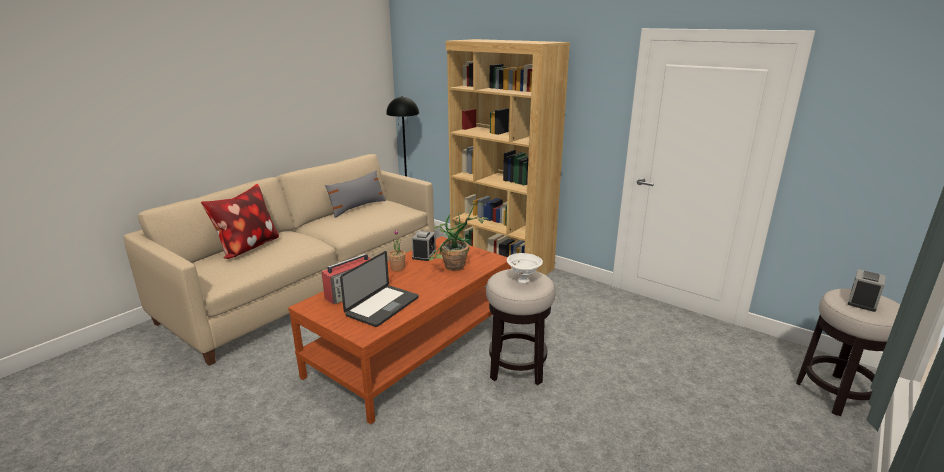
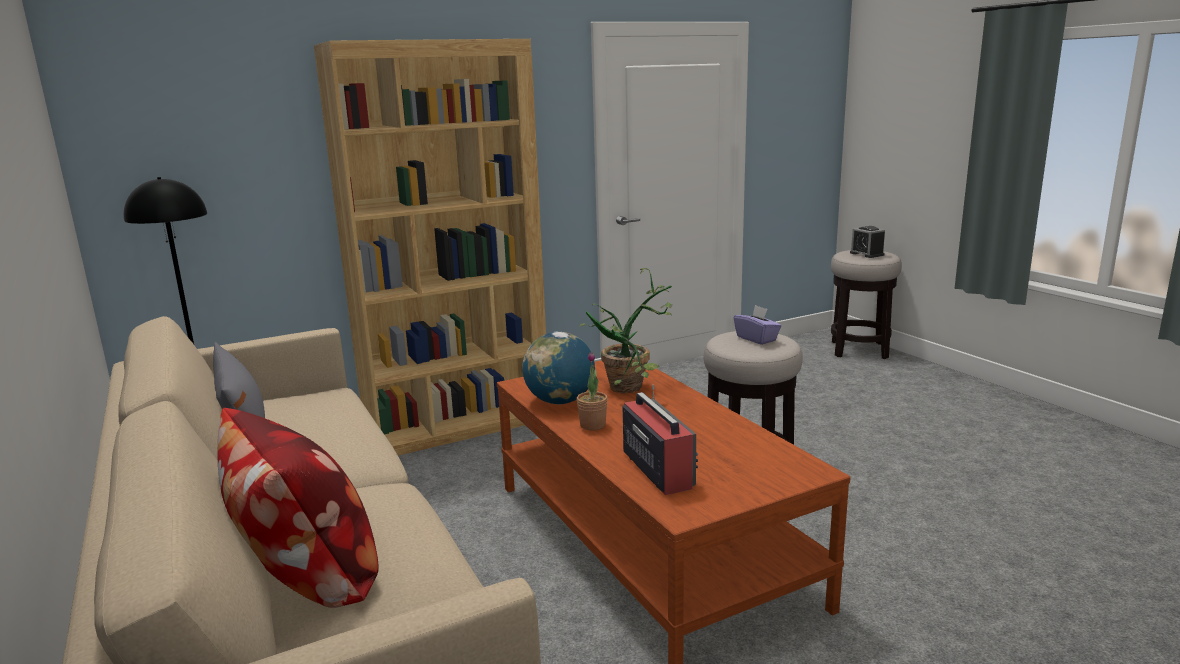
camera: 65 degrees left, 5 degrees down
laptop [340,251,419,327] -> none
alarm clock [412,231,436,261] -> globe [522,332,595,404]
white bowl [507,253,543,283] -> purple tissue box [734,305,781,345]

